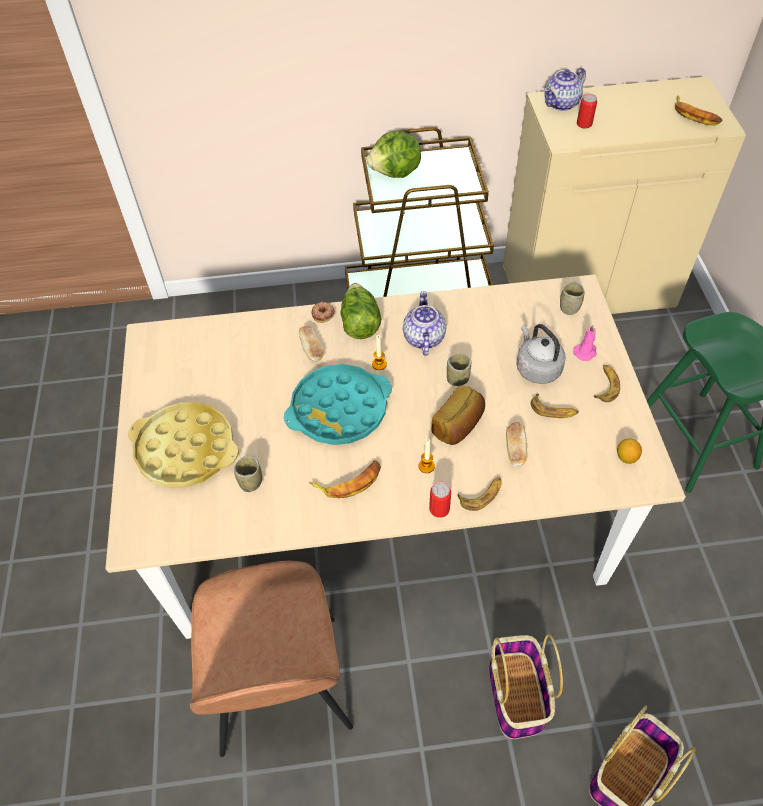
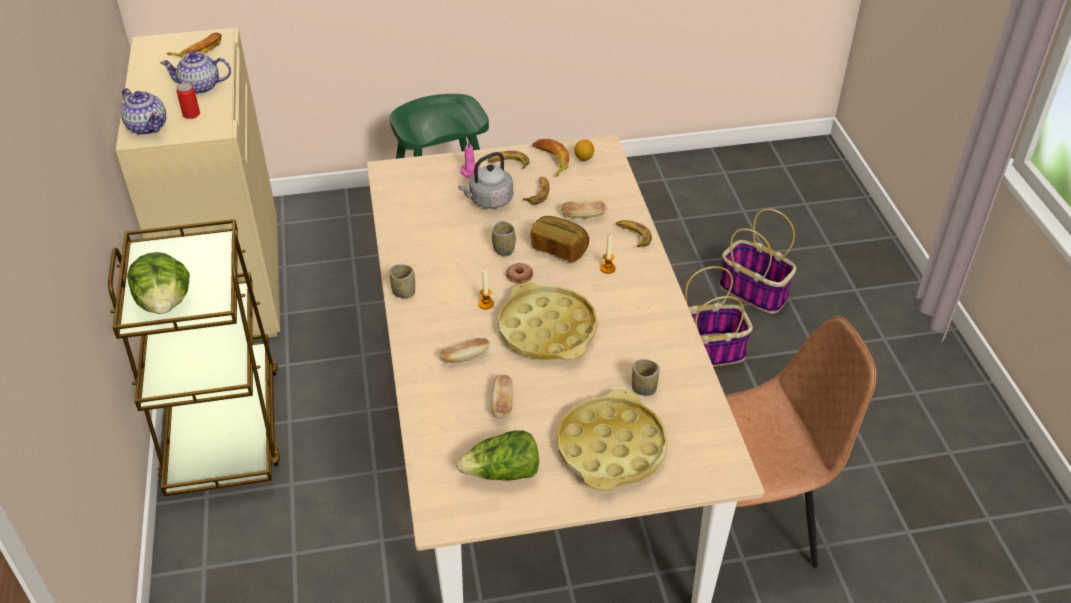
camera: 95 degrees left, 10 degrees down
turquoise tray [284,364,392,445] -> yellow tray [498,282,598,360]
banana [309,460,381,498] -> banana moved to [532,139,569,177]
donut [311,302,335,323] -> donut moved to [506,263,533,284]
lettuce [340,283,381,339] -> lettuce moved to [456,430,539,481]
teapot [403,291,446,356] -> teapot moved to [160,51,231,94]
can [429,481,451,518] -> none
cup [560,282,584,315] -> cup moved to [390,264,415,298]
none -> bread [491,375,513,419]

